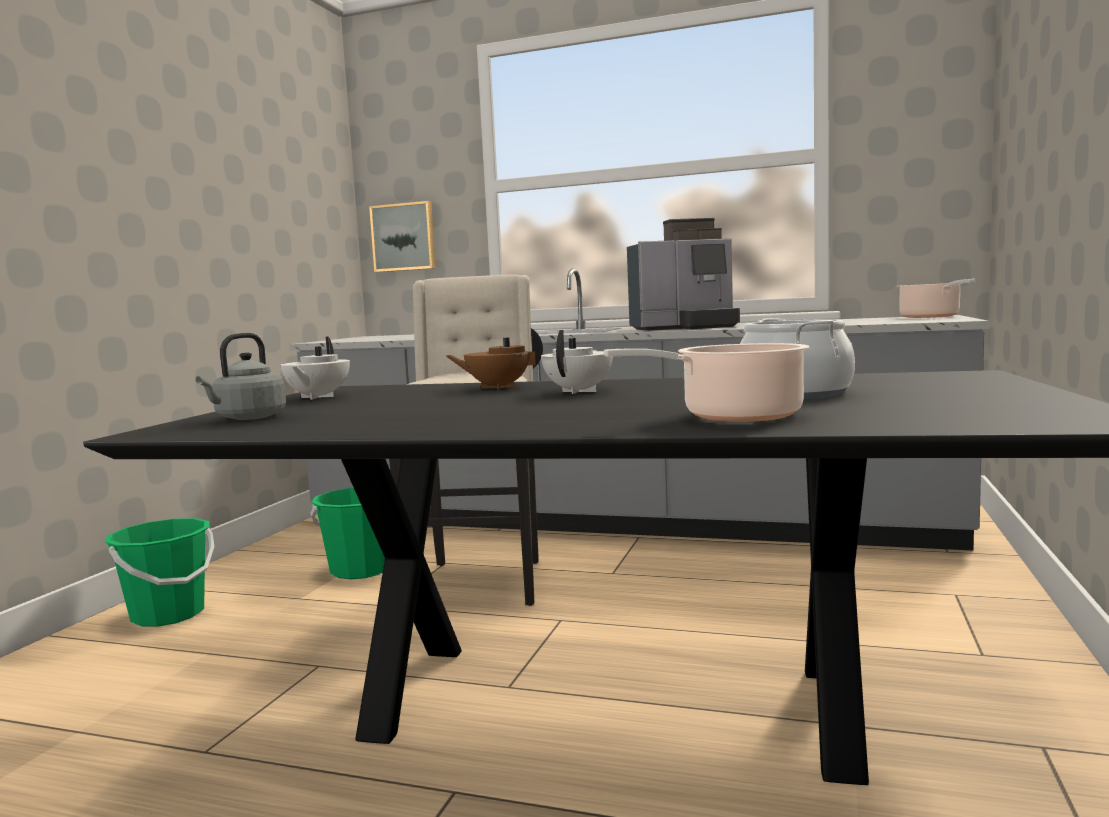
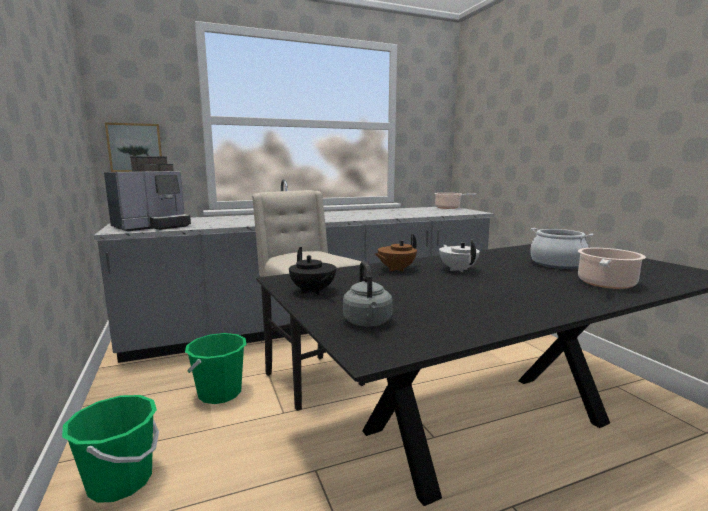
camera: 40 degrees left, 5 degrees up
white teapot [280,337,350,400] -> black teapot [289,247,336,295]
coffee machine [627,218,740,331] -> coffee machine moved to [104,156,191,231]

